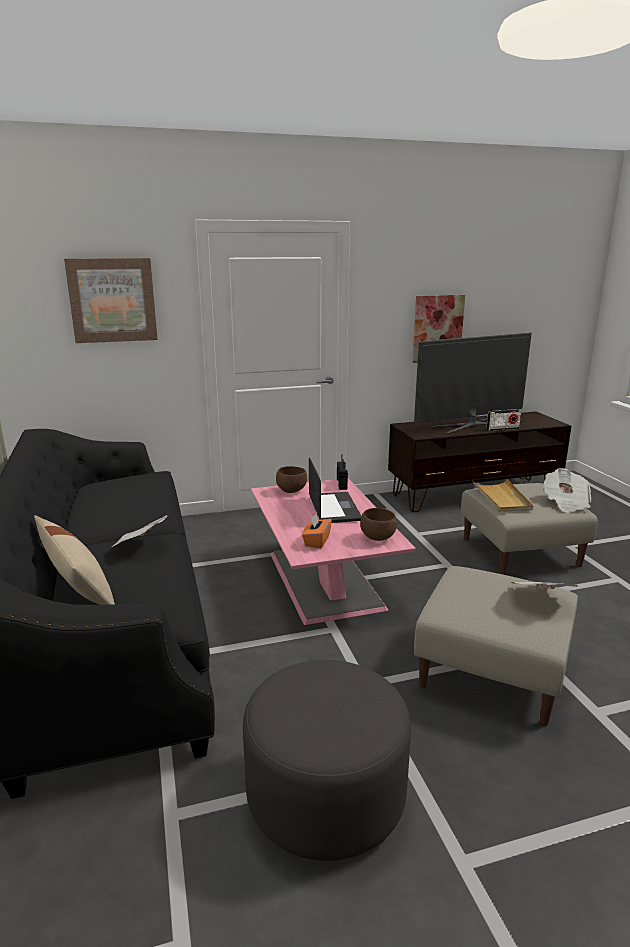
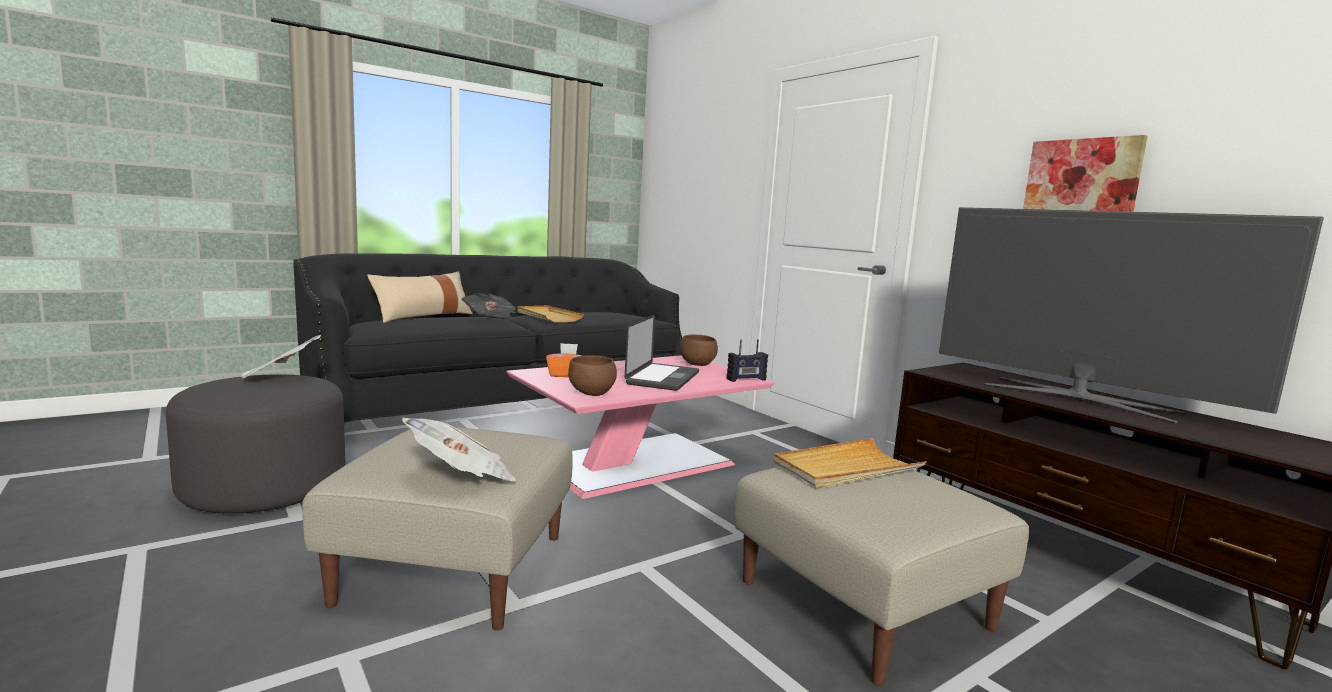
camera: 70 degrees right, 10 degrees down
picture [64,258,158,343] -> none
laptop [309,458,361,523] -> laptop turned 45 degrees counterclockwise [625,315,699,391]
radio [486,409,521,431] -> none
newspaper [543,468,591,513] -> newspaper moved to [241,335,321,379]
none -> beige tray [517,306,584,322]

